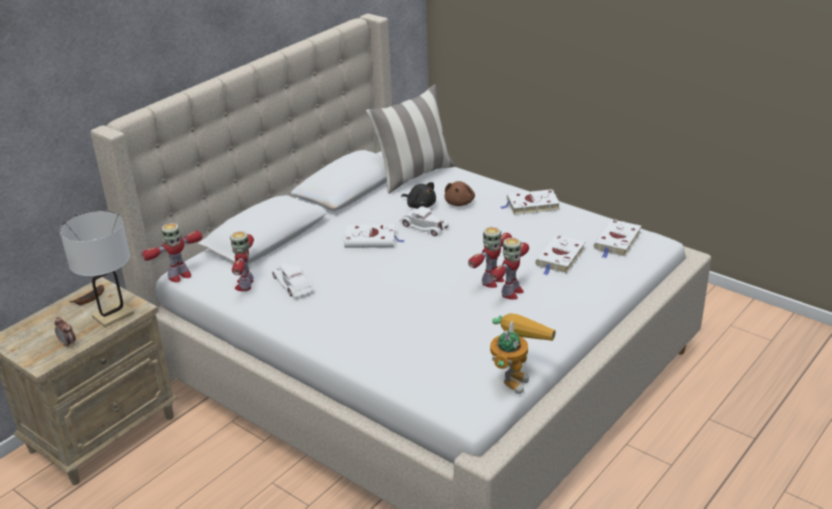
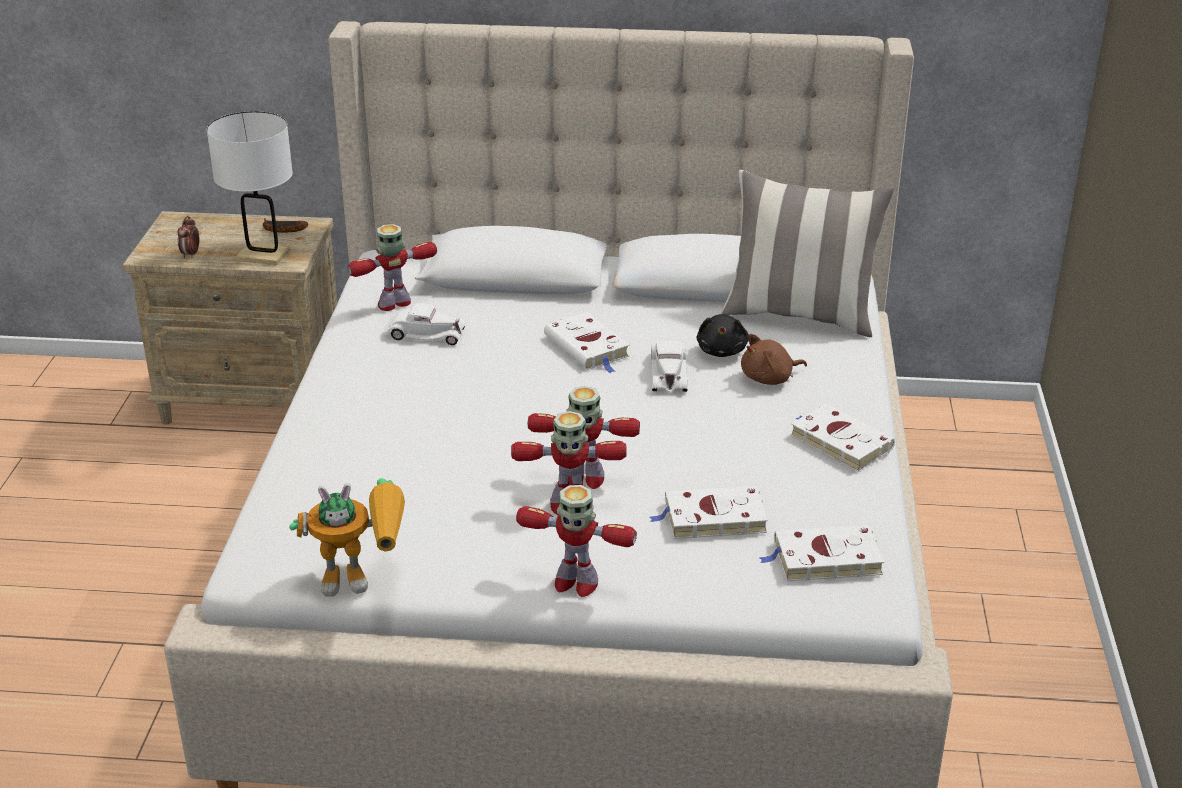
camera: 55 degrees right, 0 degrees up
toy robot [142,223,203,283] -> toy robot moved to [516,485,637,597]
white toy car [272,263,314,297] -> white toy car turned 75 degrees clockwise [383,303,467,345]

